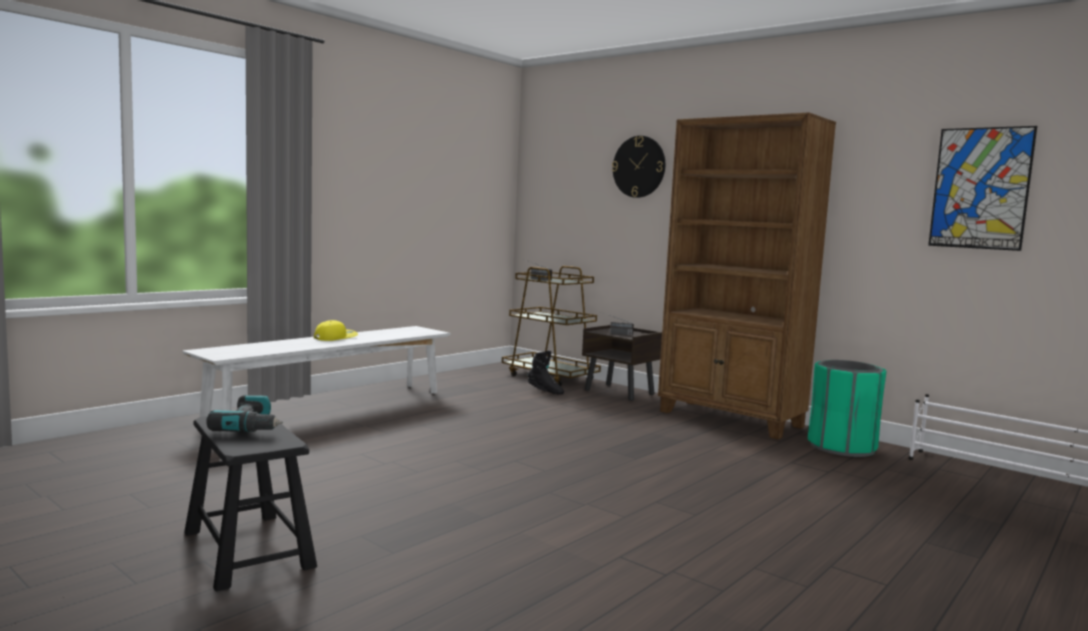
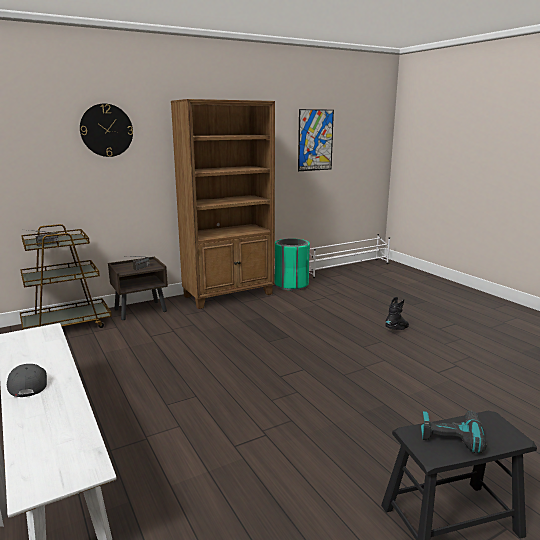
camera: 70 degrees left, 10 degrees up
yellow cap [314,320,358,341] -> grey cap [7,364,47,397]
black boot [528,351,564,394] -> black boot moved to [385,297,409,330]

